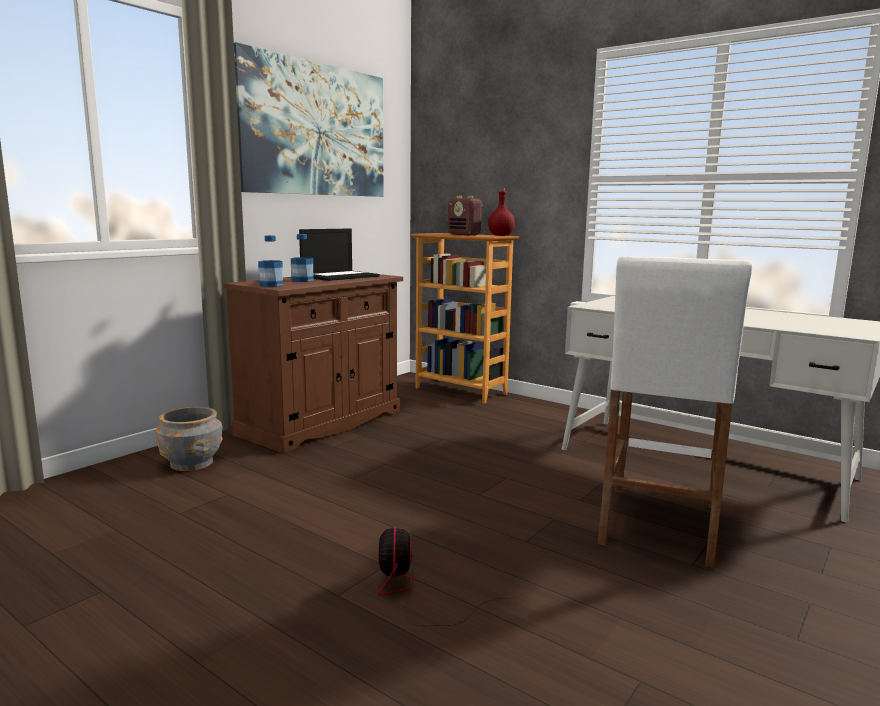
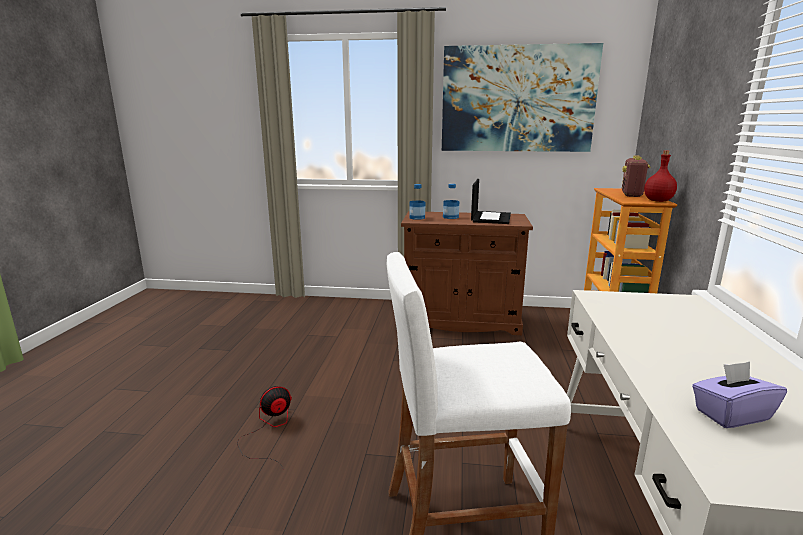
camera: 60 degrees right, 5 degrees up
grey planter [155,407,223,471] -> none
laptop [299,229,379,281] -> laptop turned 90 degrees counterclockwise [471,179,511,224]
none -> purple tissue box [692,362,787,428]

